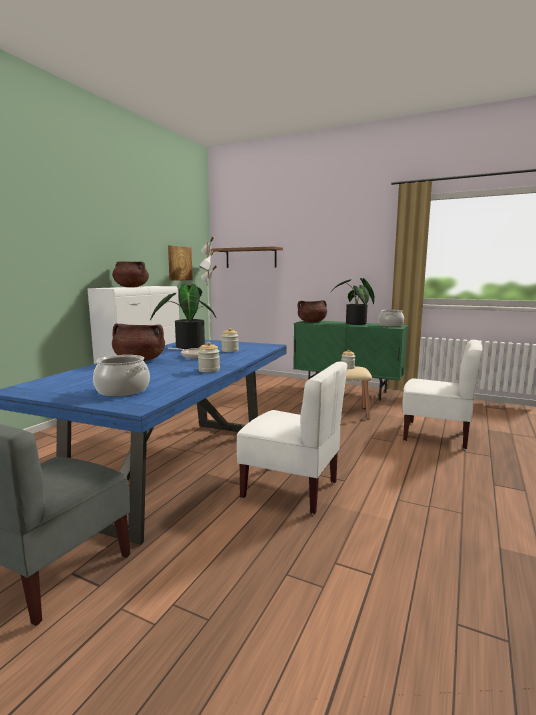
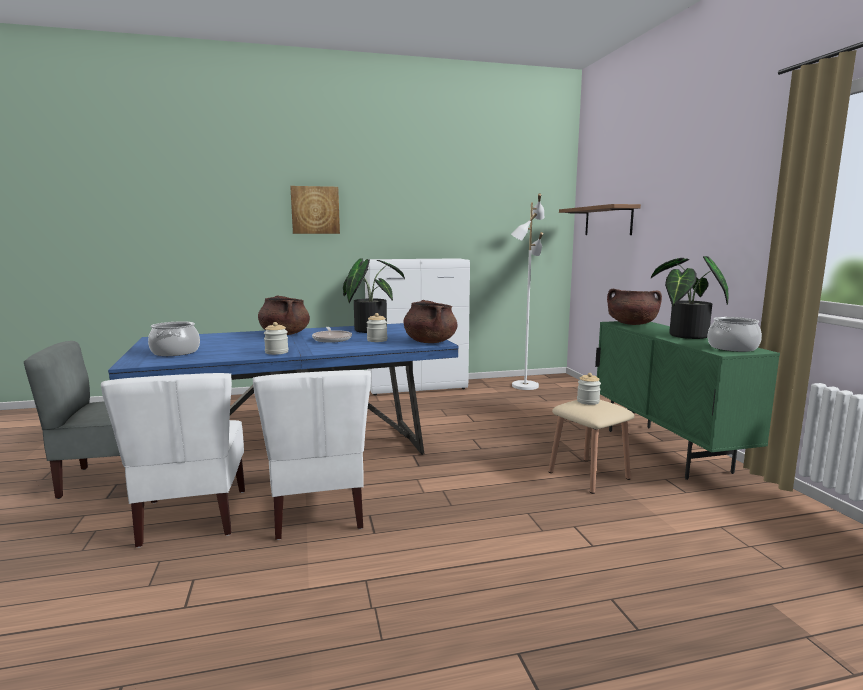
camera: 50 degrees right, 0 degrees up
brown cooking pot [112,261,149,287] -> brown cooking pot moved to [403,300,458,343]
picture [168,246,192,281] -> picture moved to [290,186,340,234]
white chair [403,340,482,449] -> white chair moved to [101,373,245,548]

